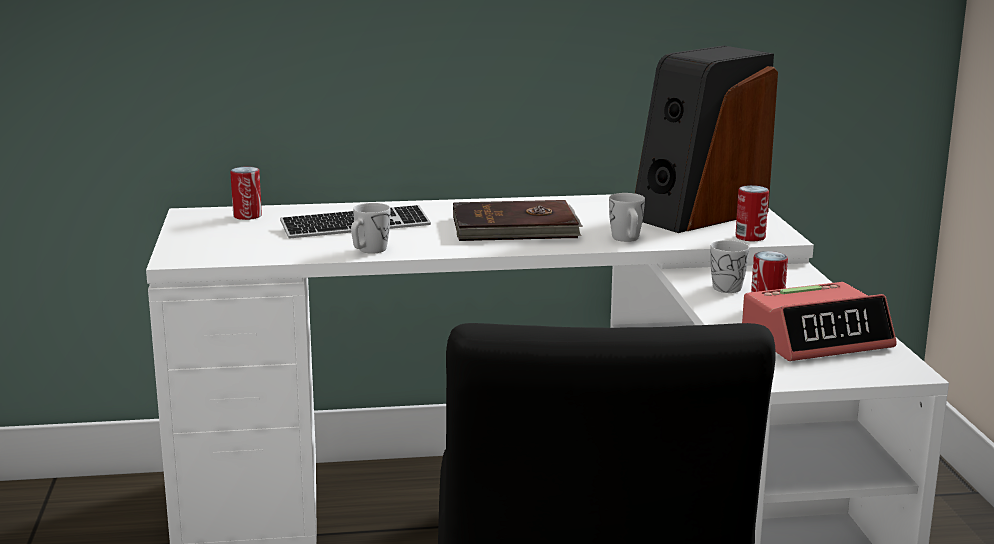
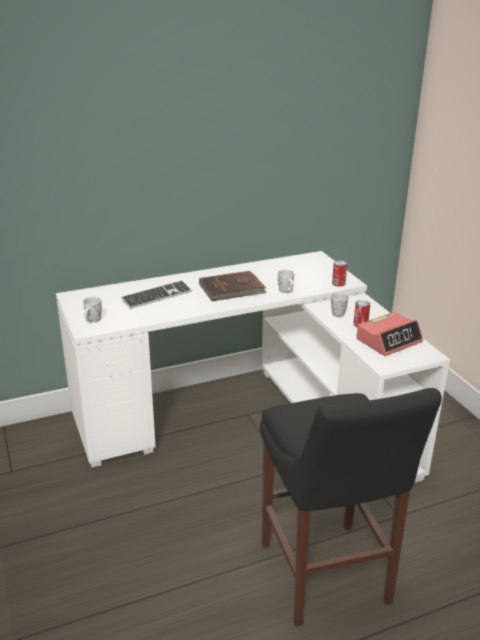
camera: 15 degrees left, 10 degrees up
can [230,166,262,220] -> none
white mug [351,203,390,254] -> white mug moved to [83,297,102,322]
speaker [635,46,778,233] -> none

